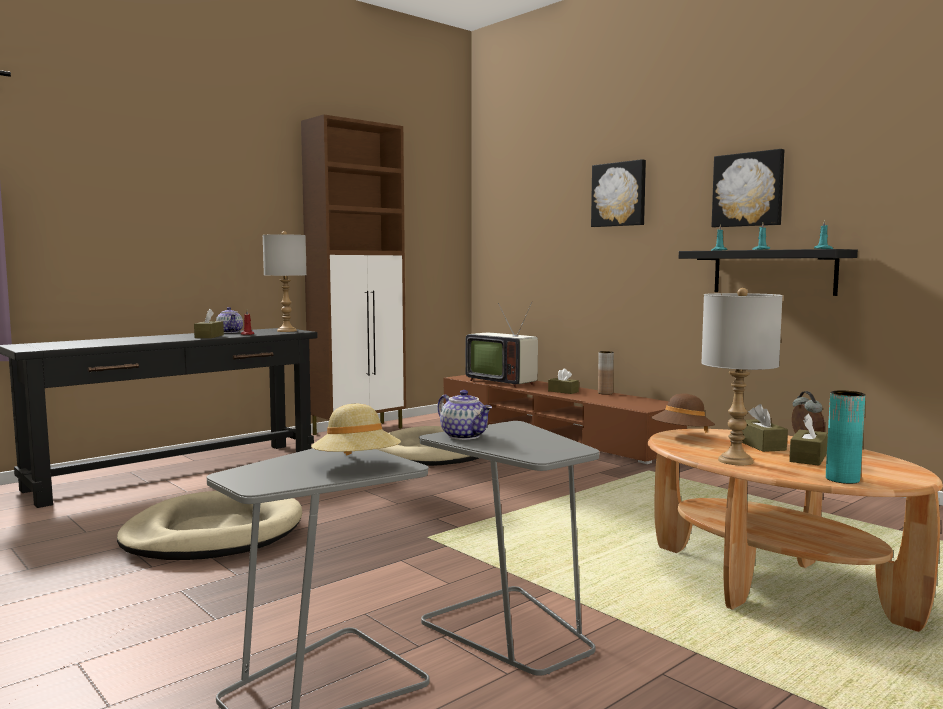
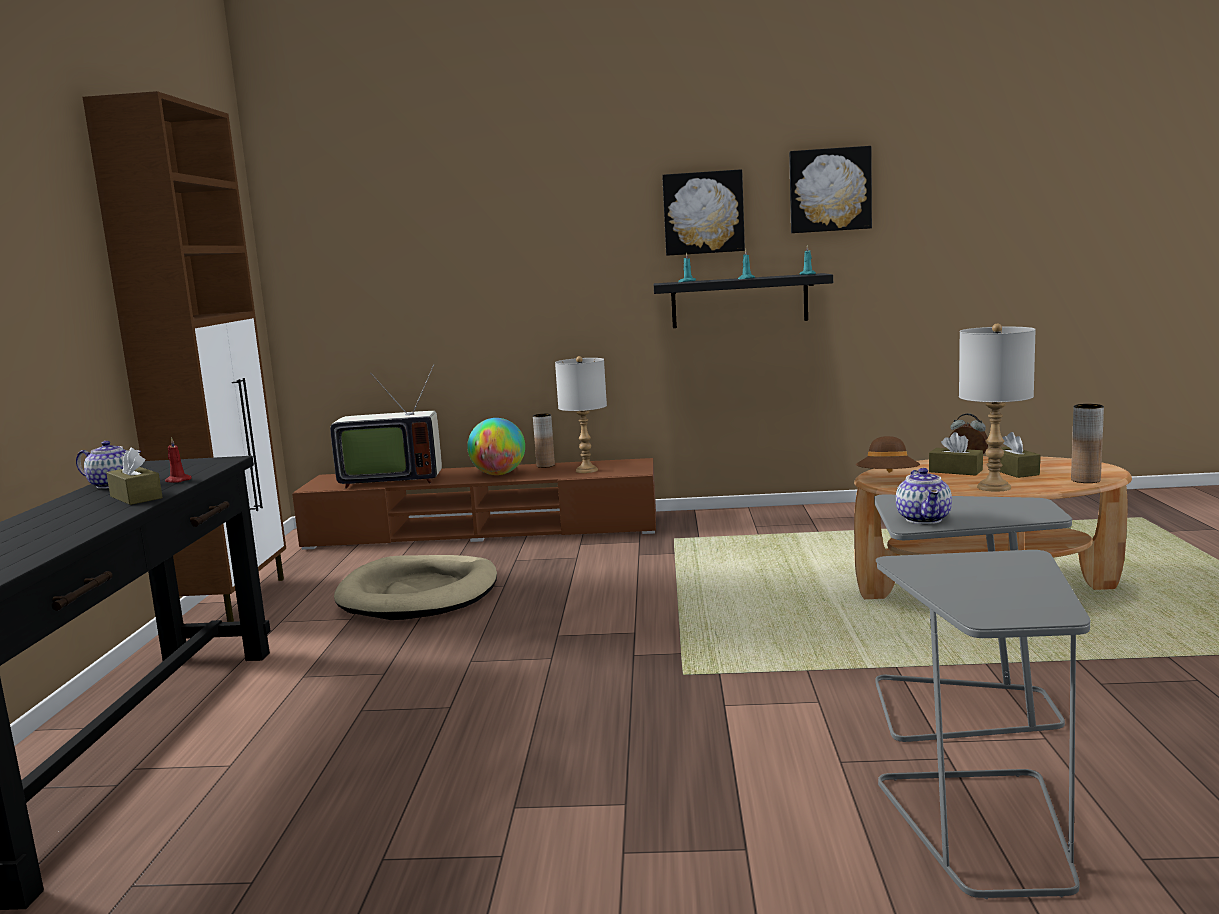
camera: 45 degrees left, 5 degrees up
beige dog bed [117,491,302,560] -> none
grey table lamp [263,231,307,332] -> grey table lamp moved to [555,356,607,473]
beige hat [311,404,401,456] -> none
teapot [438,390,492,440] -> teapot turned 90 degrees clockwise [896,468,952,524]
brown tissue box [548,368,579,394] -> globe [467,418,525,475]
picture [591,159,646,227] -> picture moved to [789,146,872,233]
turquoise vase [826,391,865,484] -> brown vase [1071,404,1104,483]

